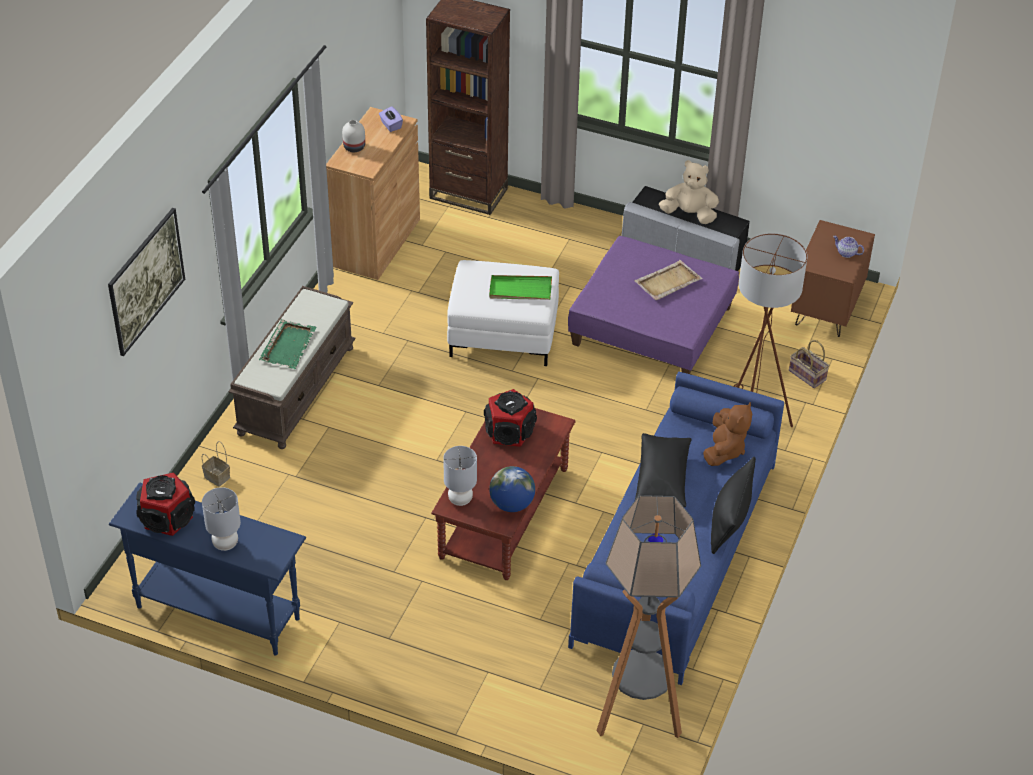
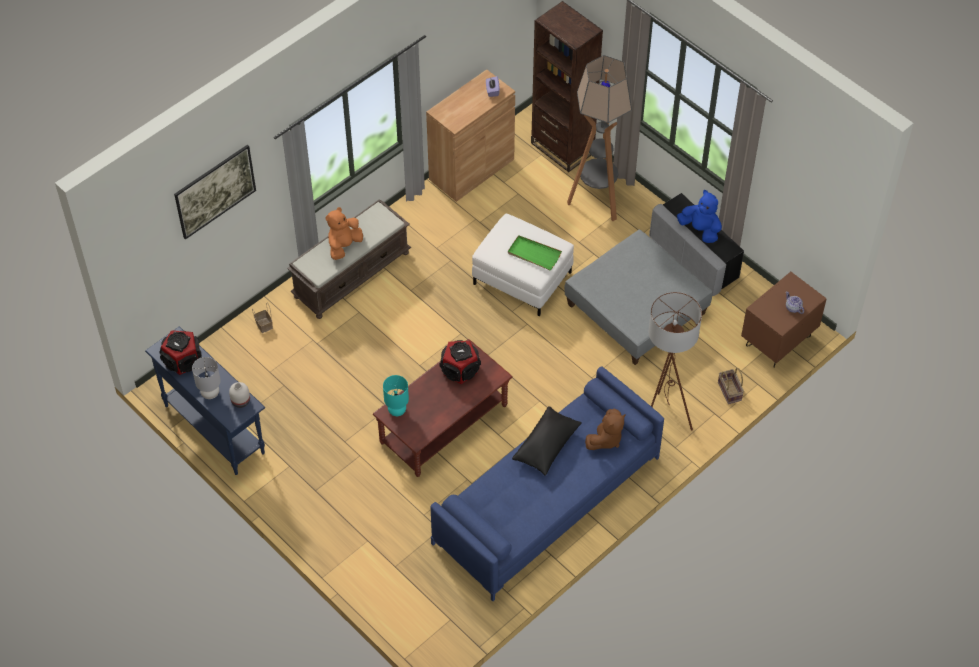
camera: 25 degrees right, 10 degrees up
green tray [259,319,317,369] -> orange plush toy [326,207,363,260]
white vase [342,120,365,152] -> white vase moved to [229,382,250,408]
grey table lamp [443,446,477,506] -> turquoise table lamp [383,375,409,416]
globe [489,466,535,512] -> none
purple ottoman [568,236,739,374] -> grey ottoman [564,229,712,365]
floor lamp [596,495,701,738] -> floor lamp moved to [567,55,632,221]
beige tray [634,260,702,300] -> none
beige plush toy [659,160,719,224] -> blue plush toy [677,190,722,243]
black pillow [711,457,756,554] -> none

